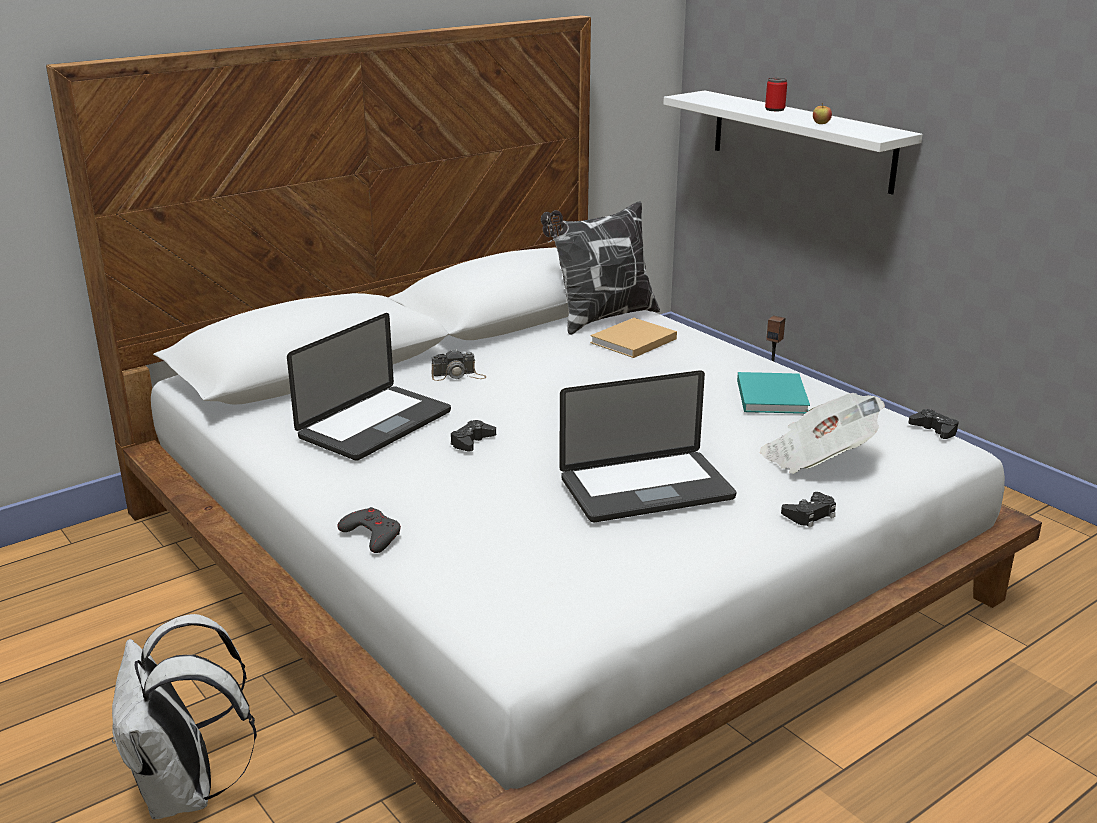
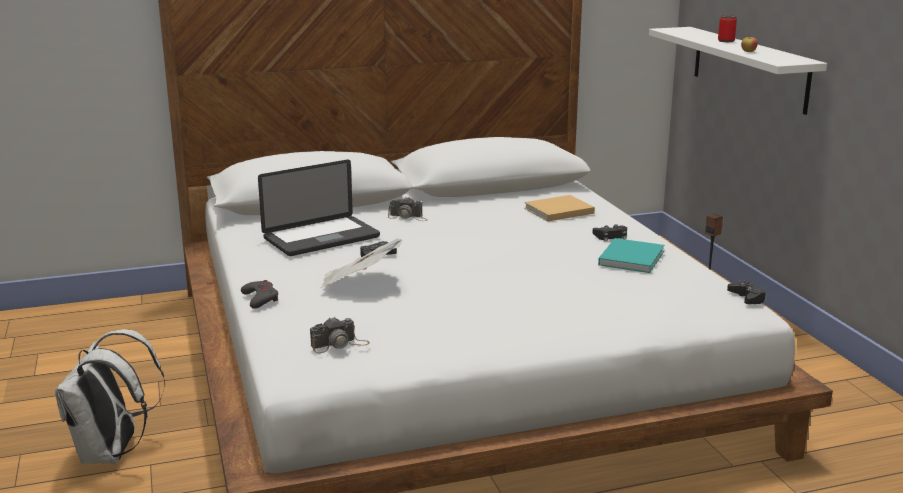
camera: 20 degrees right, 5 degrees down
pillow [541,201,660,335] -> none
laptop [559,370,736,522] -> none
newspaper [760,393,885,474] -> newspaper moved to [321,238,402,288]
black game controller [781,492,836,528] -> black game controller moved to [592,224,627,241]
none -> camera [310,317,370,353]

